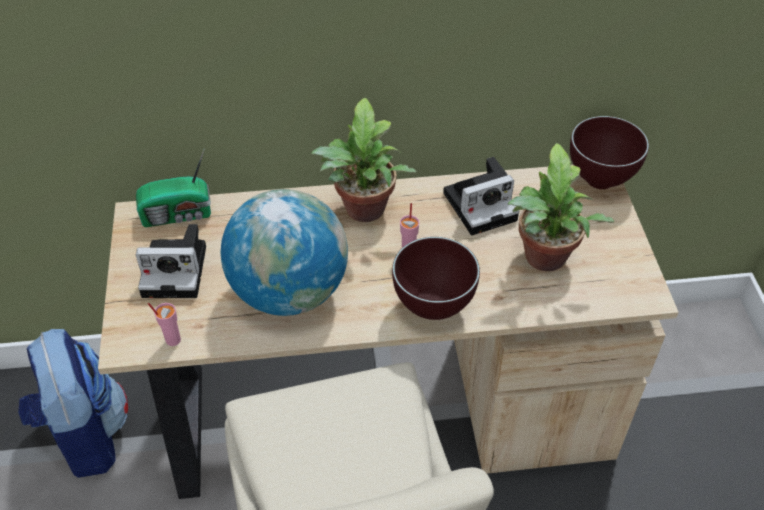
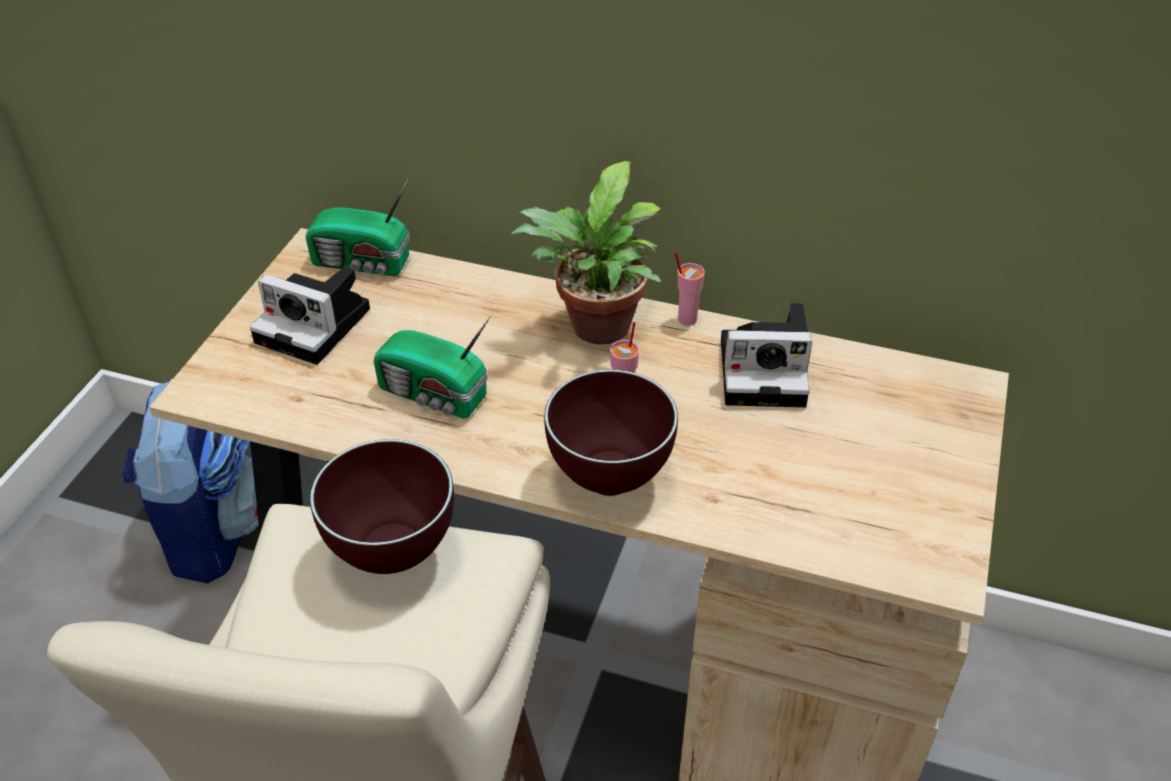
camera: 25 degrees right, 5 degrees down
pink cup [148,303,181,346] -> pink cup moved to [675,252,705,326]
globe [221,189,348,316] -> radio [374,316,491,419]
potted plant [508,143,614,271] -> none
brown bowl [570,116,649,189] -> brown bowl moved to [310,439,454,574]

